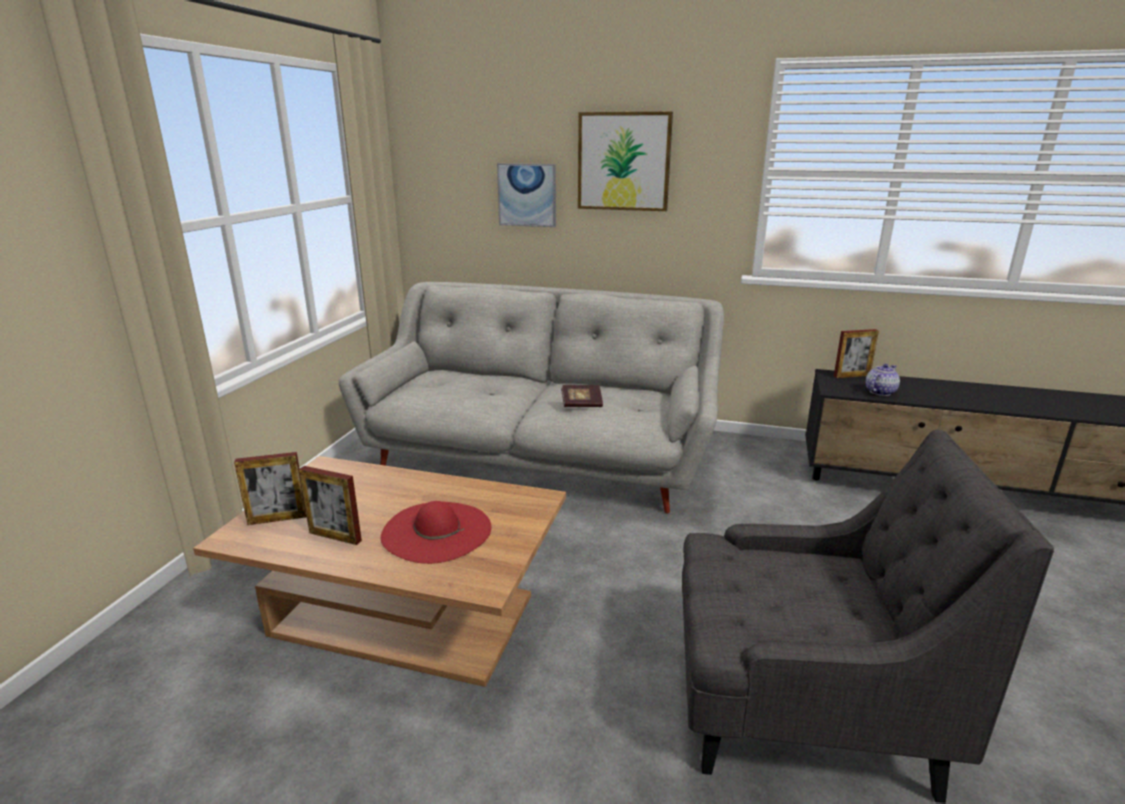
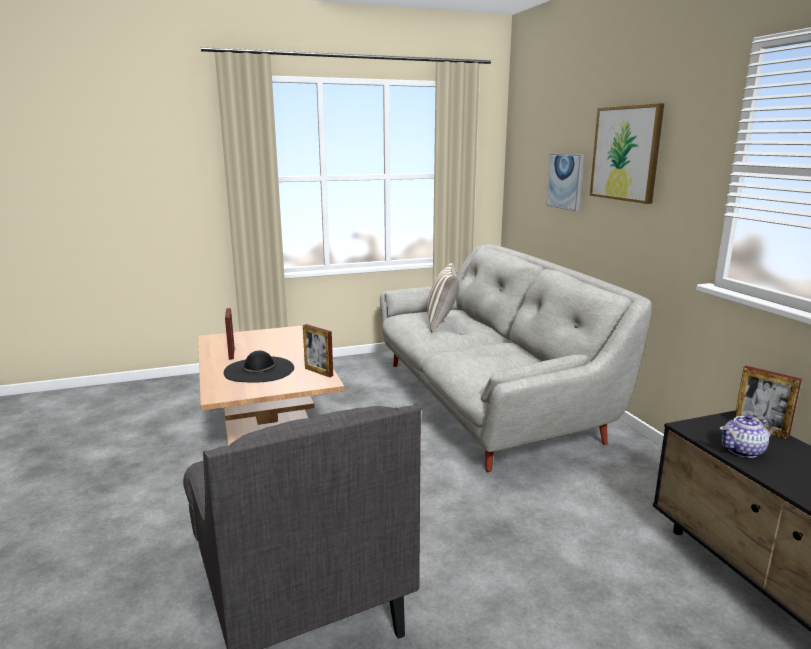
camera: 55 degrees right, 5 degrees down
picture frame [234,452,307,525] -> picture frame moved to [303,324,333,377]
red hat [381,501,491,564] -> black hat [224,351,294,383]
book [561,385,603,407] -> none
teapot [866,364,900,396] -> teapot turned 150 degrees clockwise [720,414,773,458]
none -> pillow [427,263,459,333]

